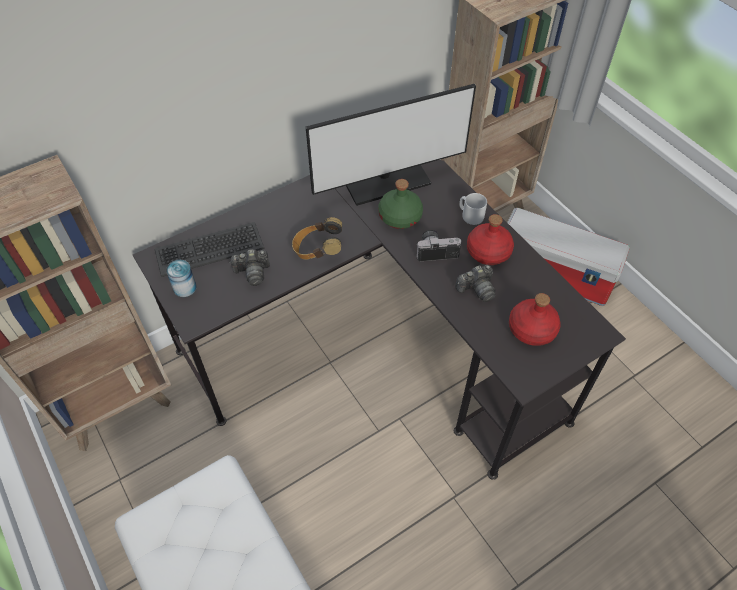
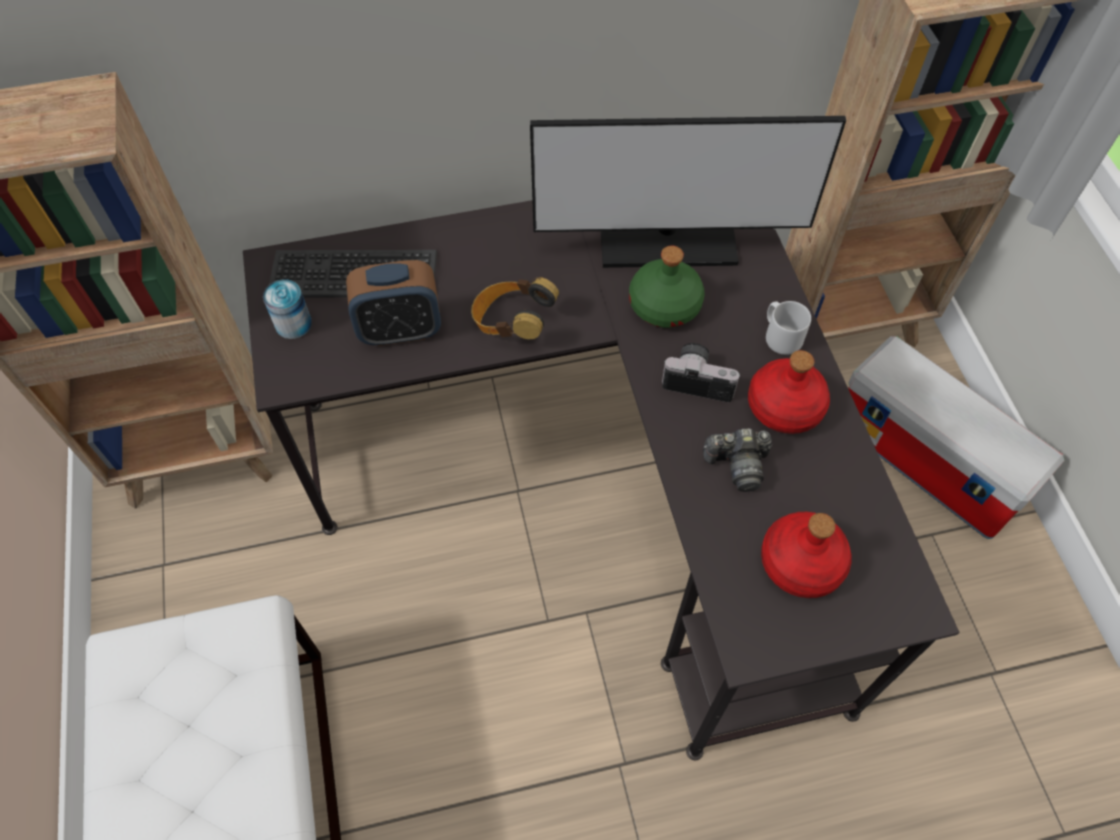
camera: 20 degrees right, 5 degrees up
camera [229,249,270,286] -> alarm clock [346,260,441,346]

